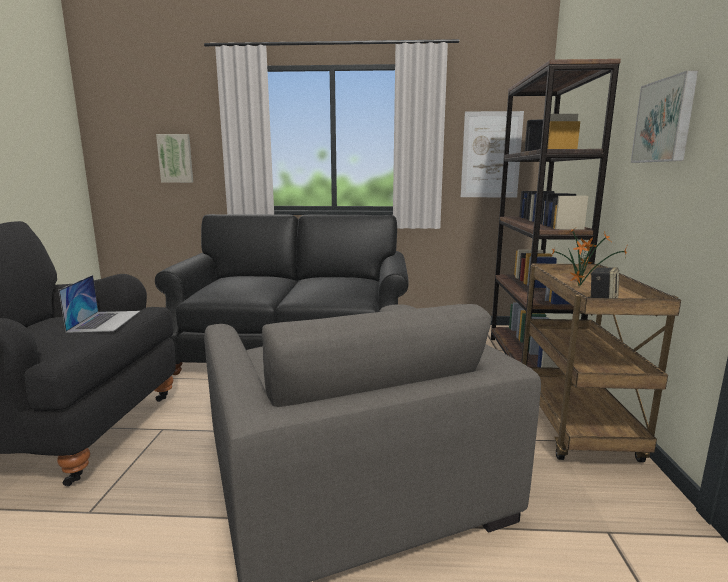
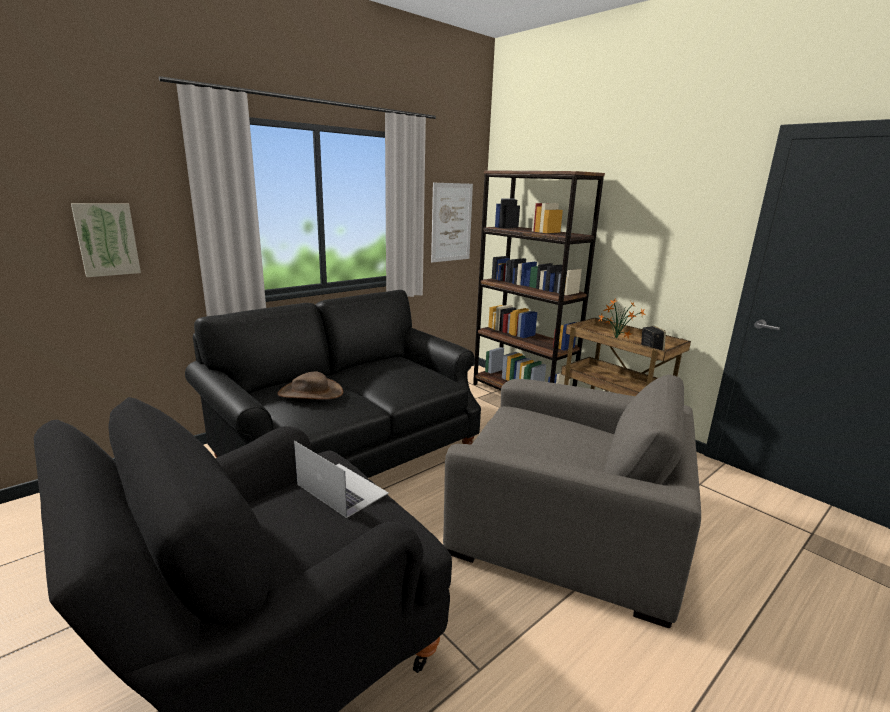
camera: 45 degrees left, 5 degrees up
picture [631,70,698,163] -> none
none -> brown hat [277,372,343,400]

